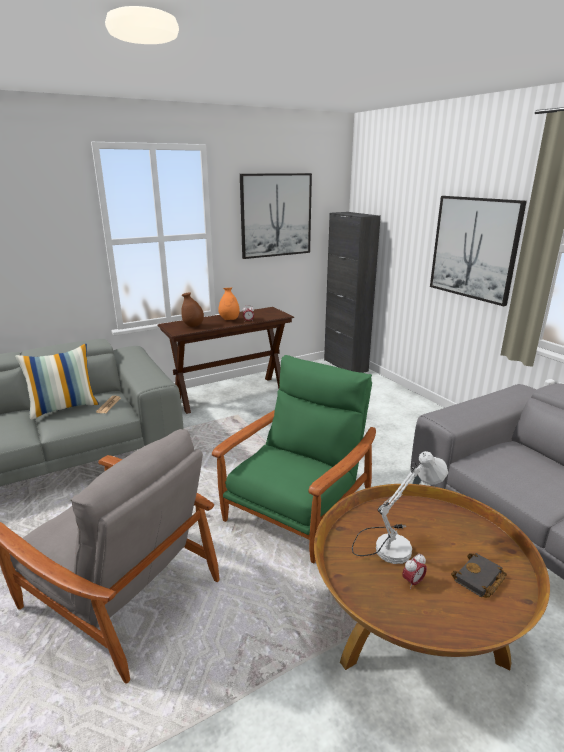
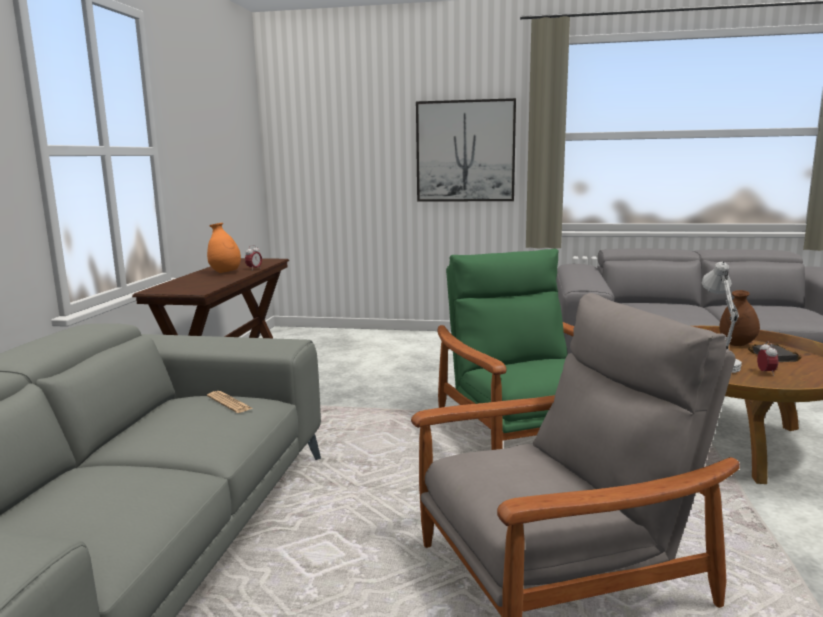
camera: 50 degrees left, 10 degrees down
pillow [15,344,99,420] -> none
brown vase [181,292,204,327] -> brown vase moved to [719,290,760,346]
picture [240,173,312,259] -> none
black cabinet [324,212,381,373] -> none

